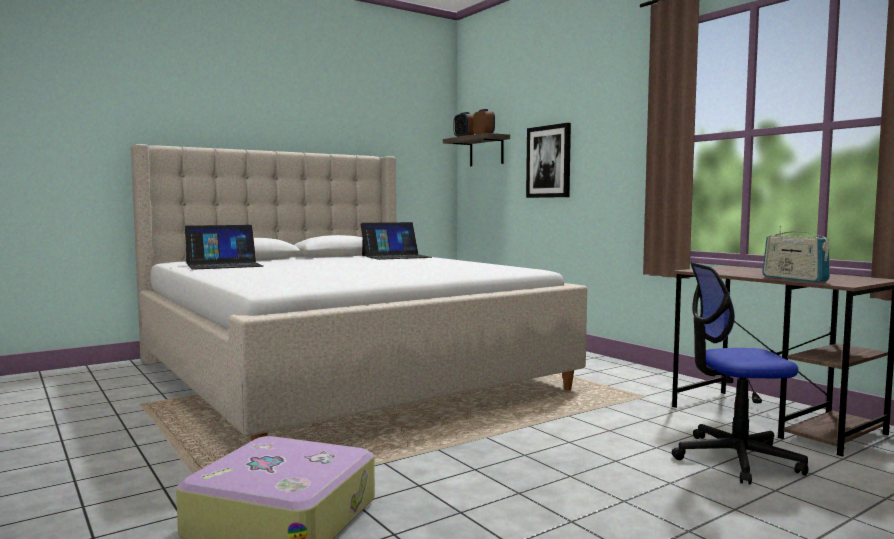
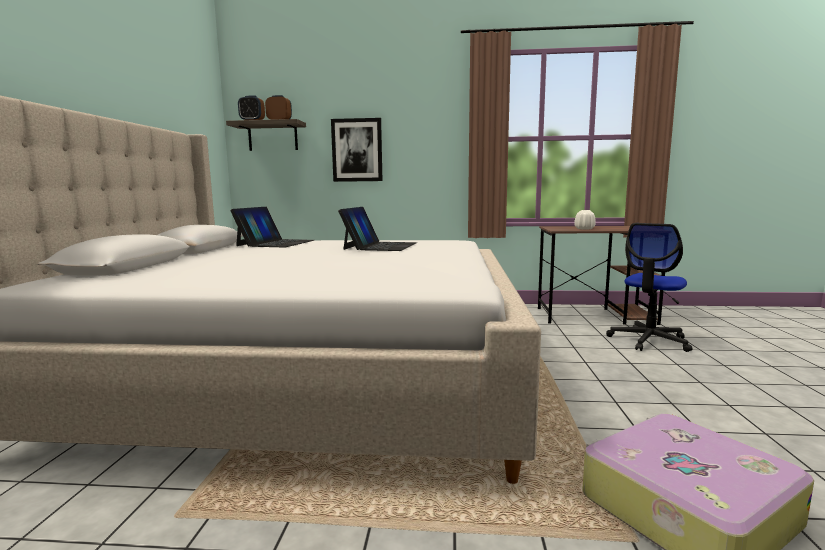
camera: 50 degrees left, 5 degrees up
laptop [185,225,263,270] -> laptop moved to [338,207,417,251]
radio [762,226,830,282] -> none
none -> white vase [574,210,596,230]

